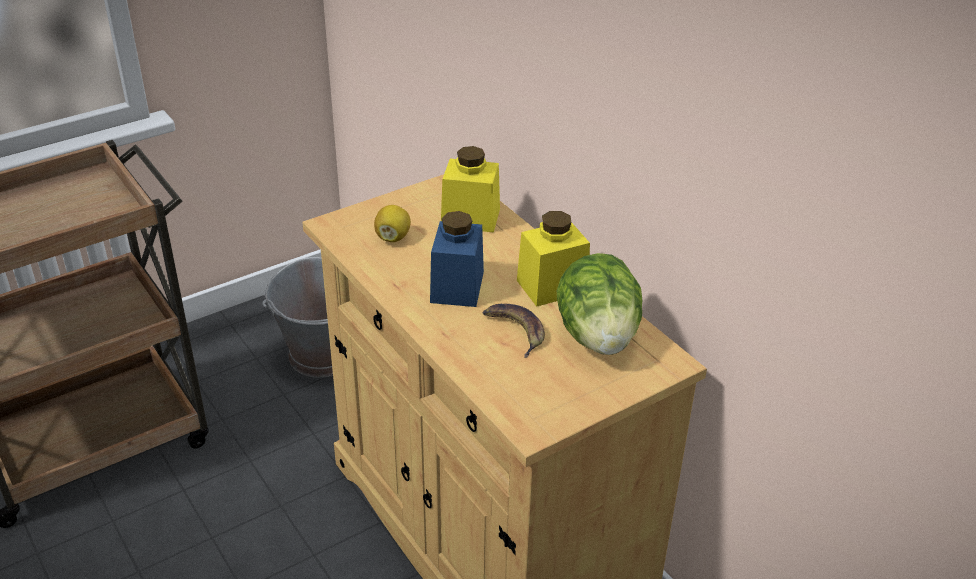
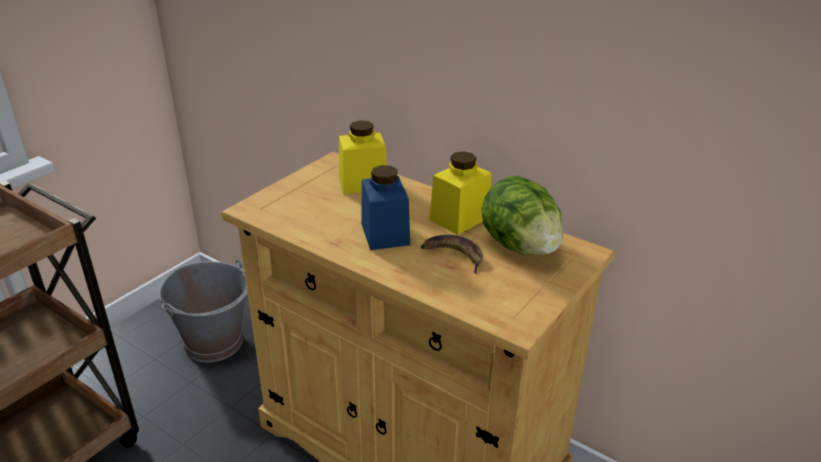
camera: 20 degrees left, 5 degrees down
lemon [374,205,411,242] -> none

